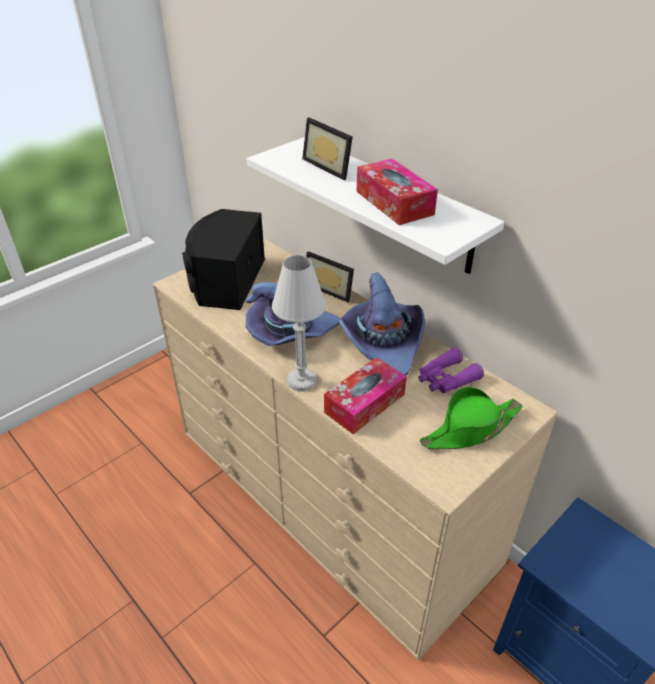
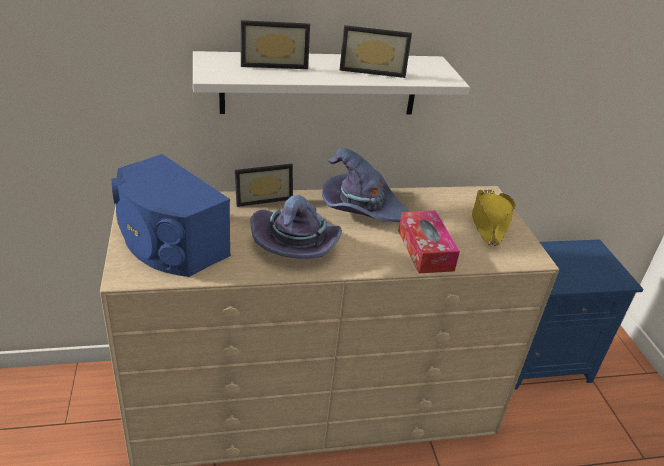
camera: 60 degrees left, 5 degrees down
black speaker [182,209,265,310] -> blue speaker [112,154,231,277]
white table lamp [272,255,326,391] -> none
tissue box [357,159,438,225] -> picture frame [340,25,412,78]
purple binoculars [418,347,484,393] -> none
green hat [420,387,523,449] -> yellow hat [472,189,516,246]

